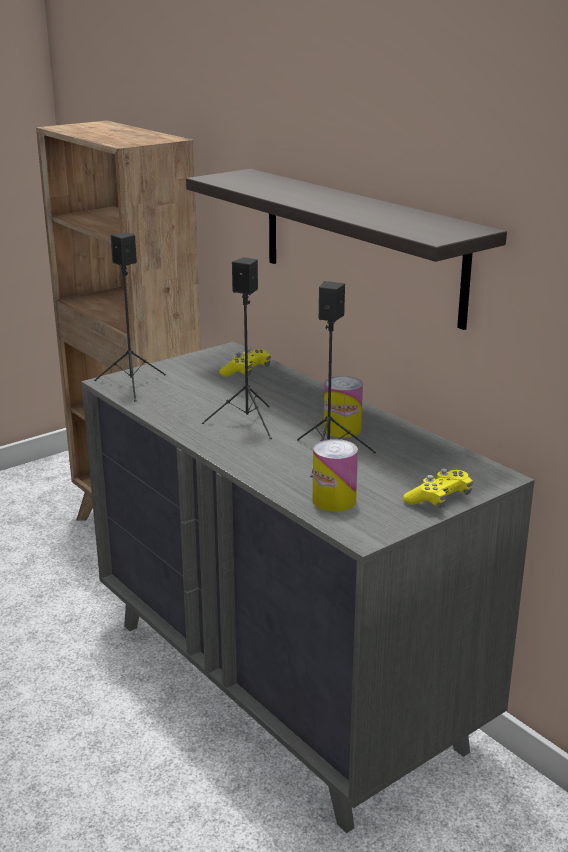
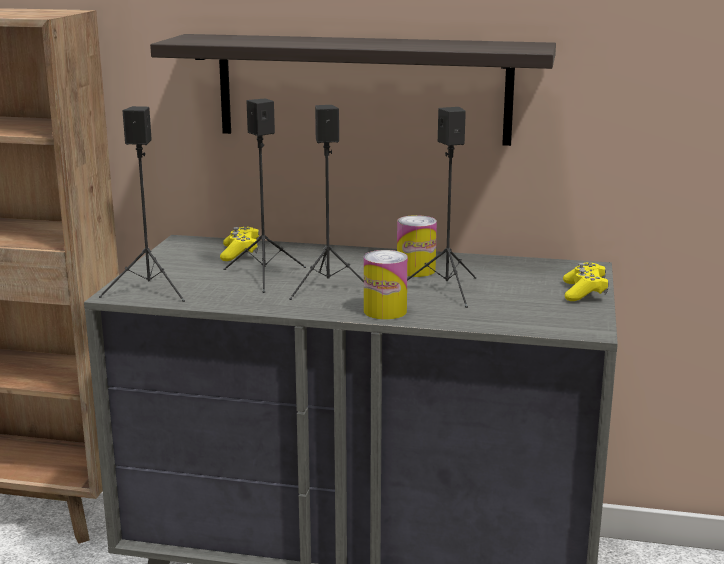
camera: 40 degrees left, 5 degrees down
can [313,439,358,512] -> can moved to [364,250,408,320]
none -> black speaker [223,99,306,293]

